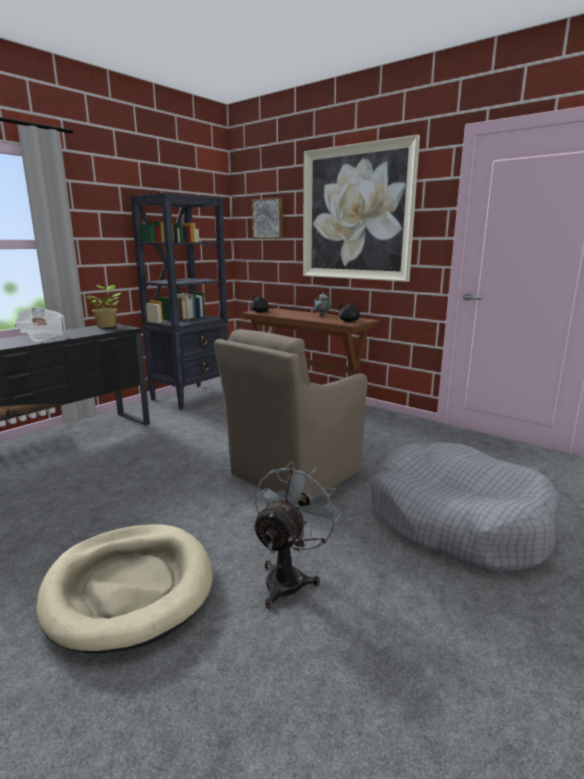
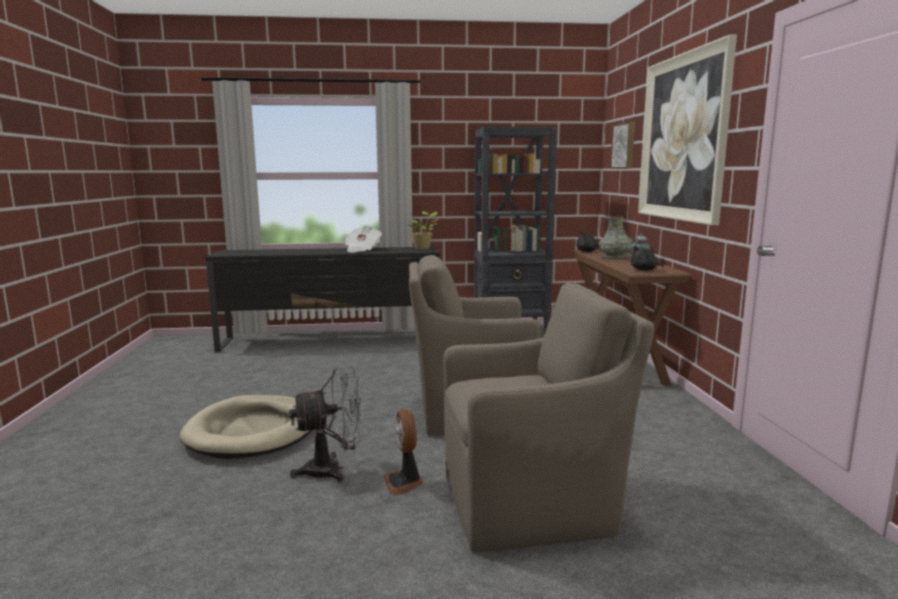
camera: 45 degrees right, 5 degrees down
grey dog bed [371,442,559,572] -> brown armchair [443,283,654,552]
none -> fan [384,409,424,495]
none -> grey vase [599,217,633,259]

